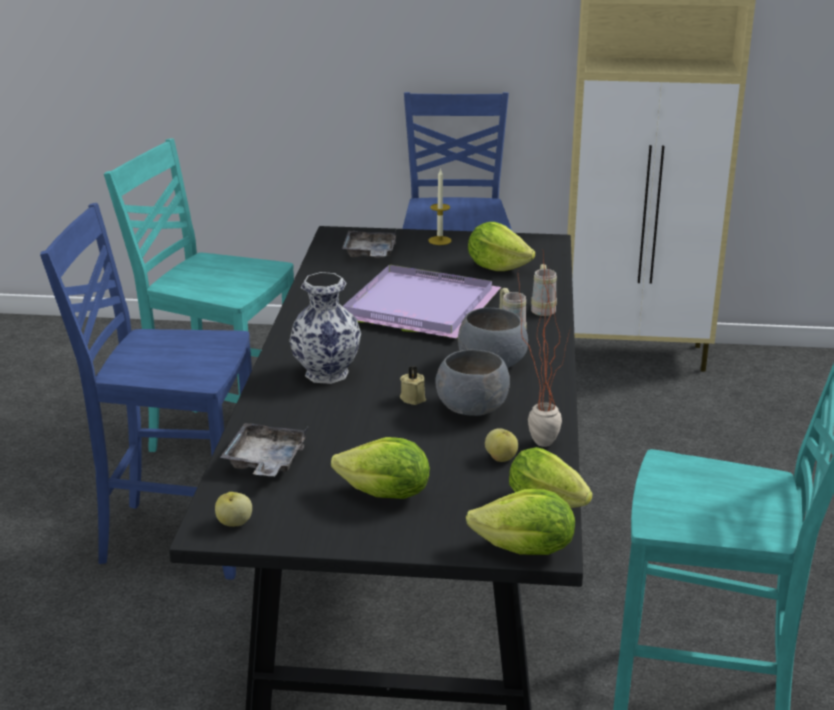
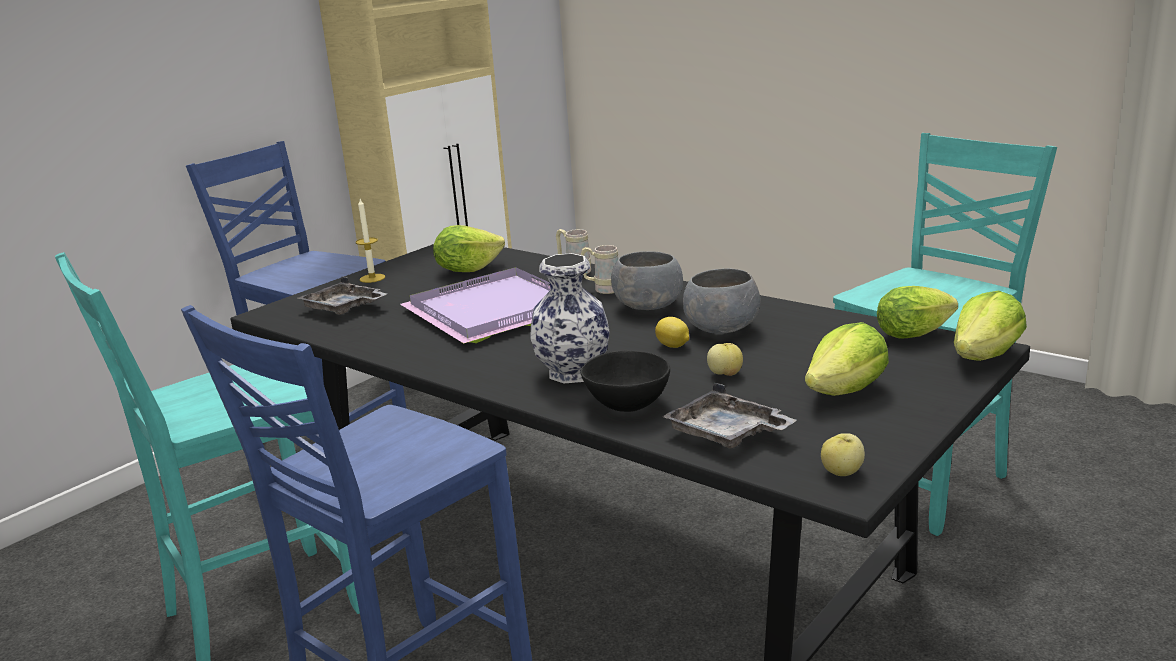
camera: 55 degrees left, 5 degrees down
beige candle [400,366,426,405] -> lemon [655,317,689,348]
apple [485,428,518,462] -> apple moved to [707,343,743,376]
potted plant [518,249,571,447] -> none
none -> black bowl [581,350,670,412]

